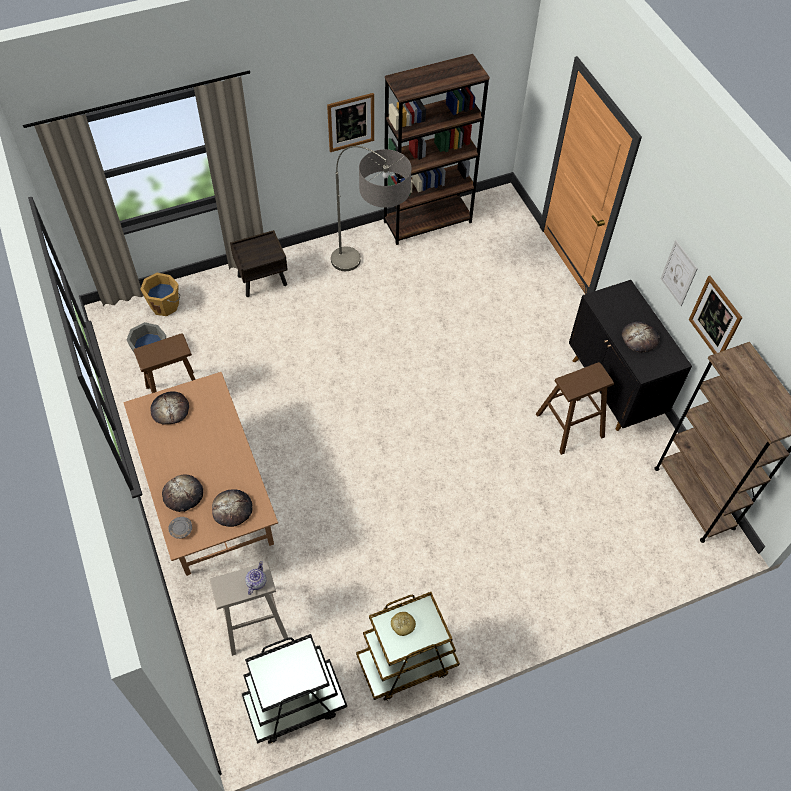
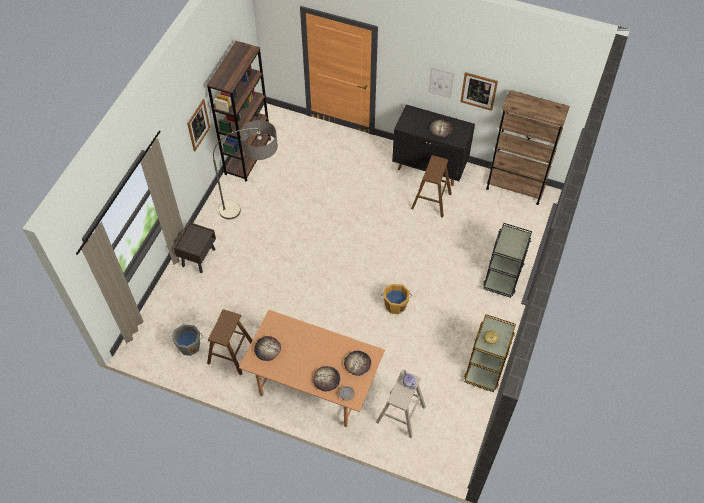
camera: 45 degrees left, 0 degrees up
orange bucket [141,273,180,316] -> orange bucket moved to [381,284,412,314]
black cart [242,634,347,744] -> black cart moved to [483,223,532,298]

